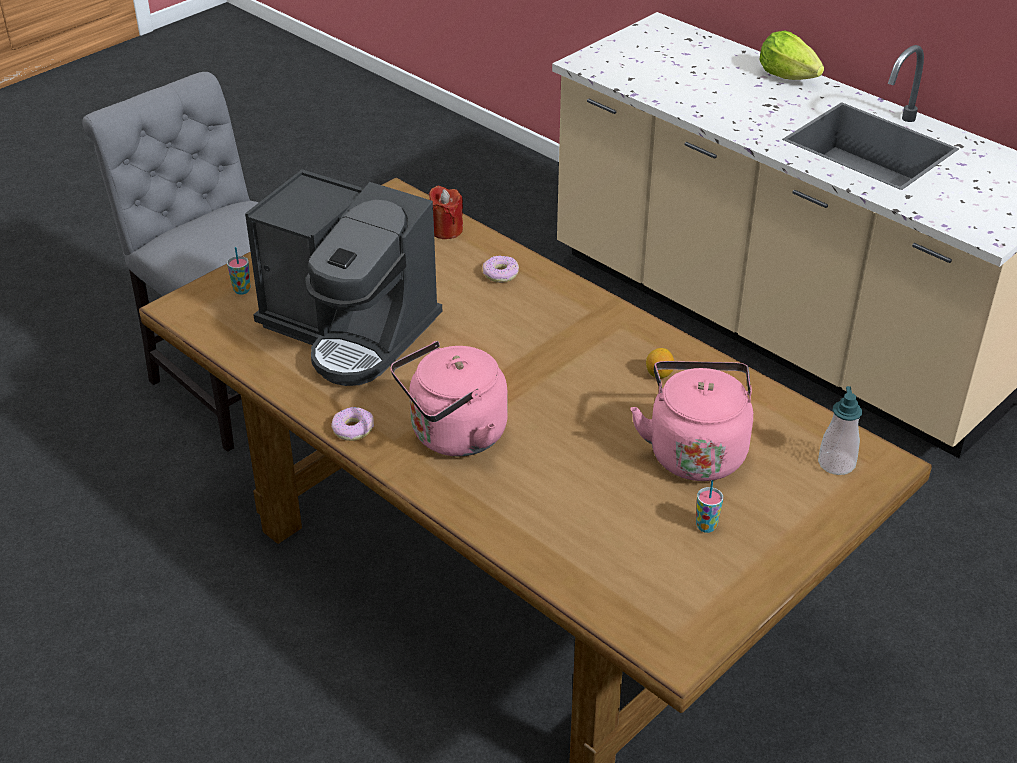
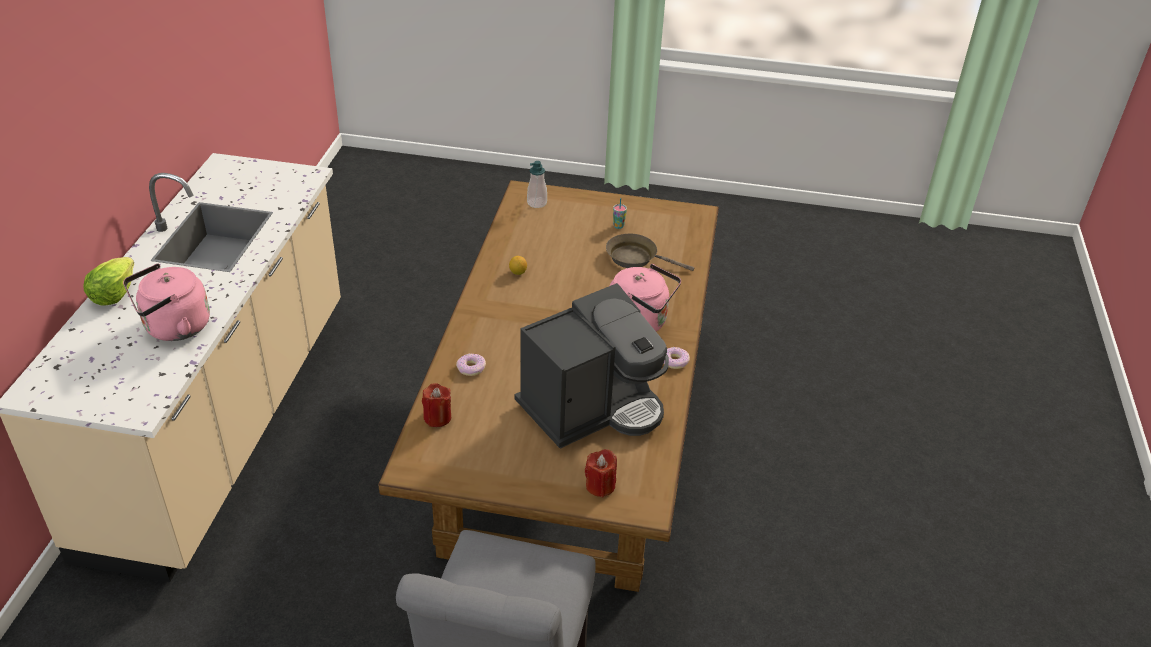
camera: 125 degrees left, 0 degrees up
cup [227,247,251,295] -> red candle [585,449,617,498]
coffee machine [245,169,442,386] -> coffee machine turned 60 degrees clockwise [514,283,669,449]
pink kettle [631,361,753,481] -> pink kettle moved to [123,263,210,341]
none -> brown frying pan [606,234,694,271]

